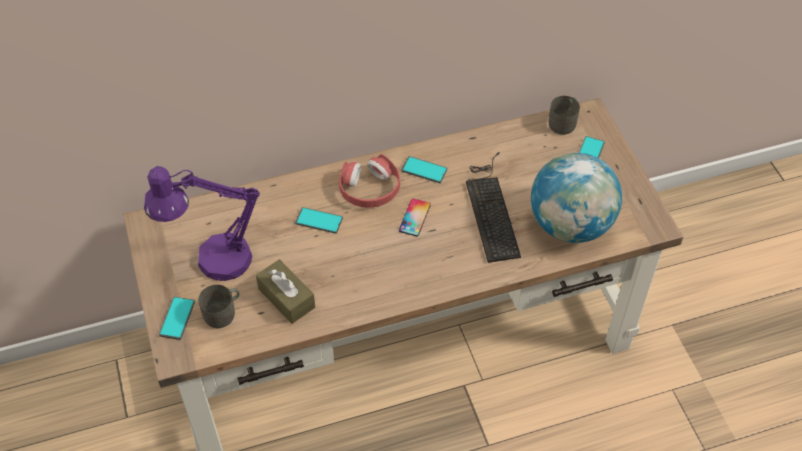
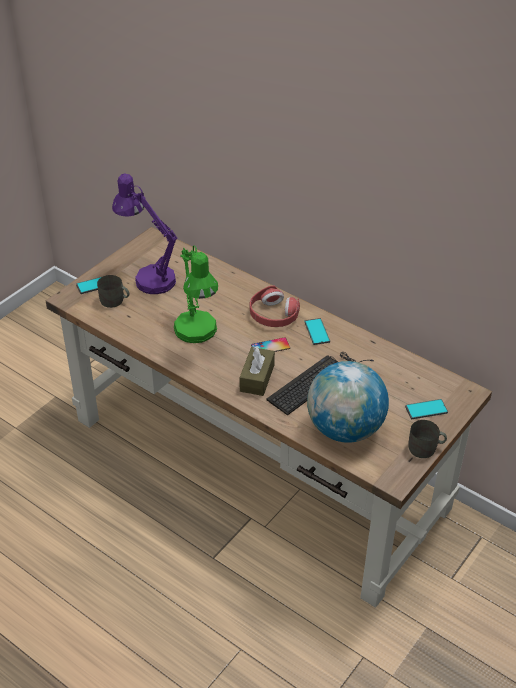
camera: 55 degrees right, 10 degrees down
brown tissue box [256,259,315,324] -> brown tissue box moved to [240,346,275,396]
phone [295,207,343,234] -> none
grey mug [548,96,580,135] -> grey mug moved to [408,420,447,458]
none -> green table lamp [174,245,218,343]

